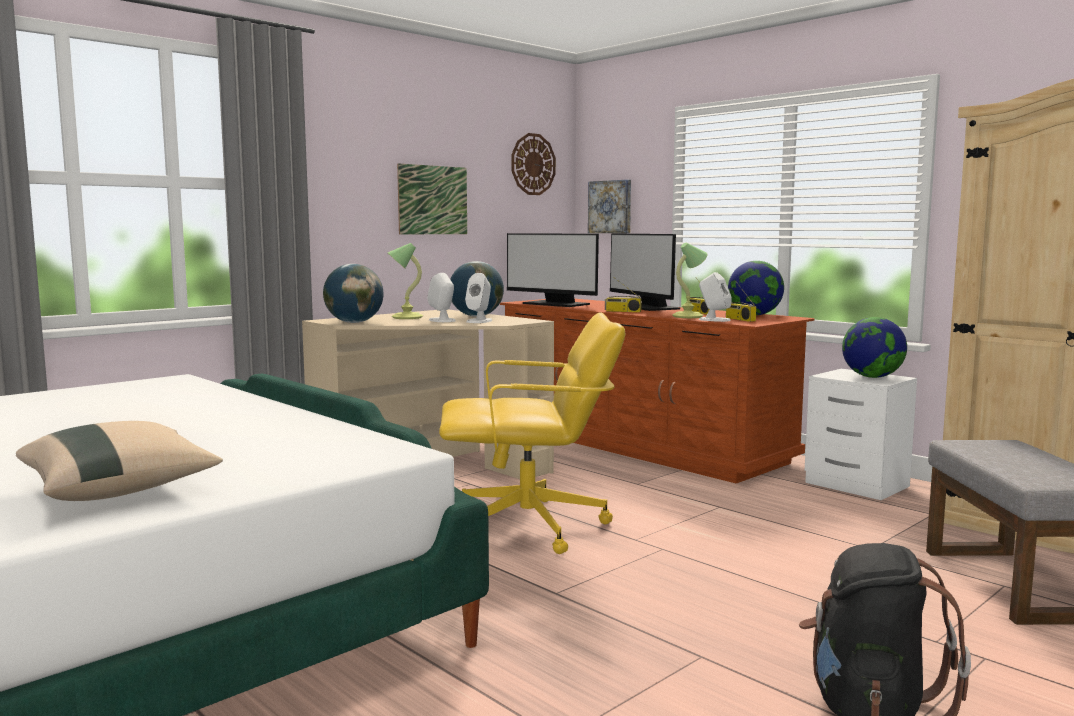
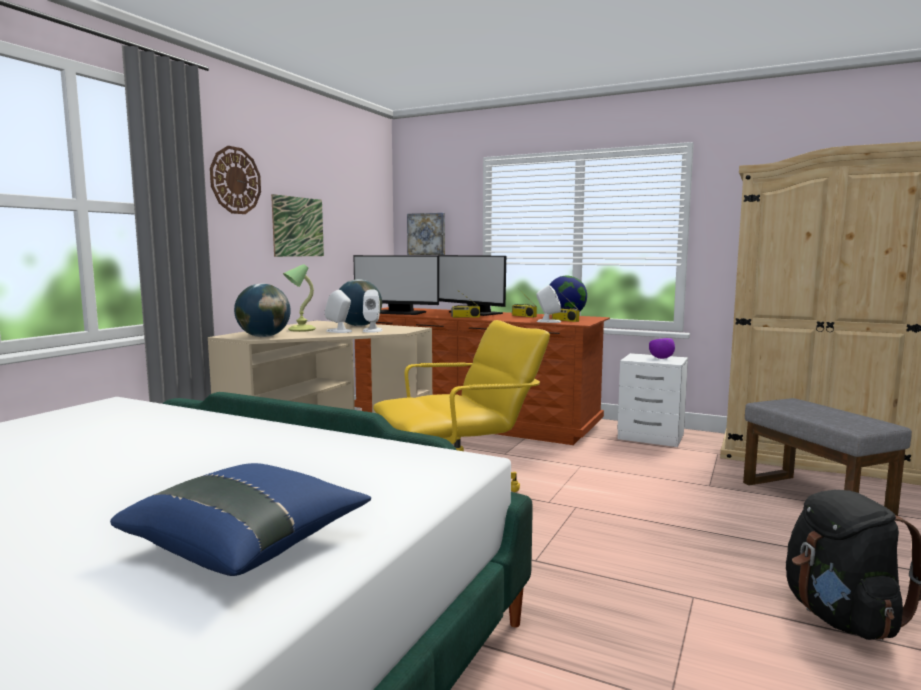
camera: 20 degrees left, 0 degrees up
beige pillow [16,421,223,501] -> blue pillow [110,463,371,576]
wall clock [511,133,556,195] -> wall clock moved to [210,146,261,214]
table lamp [672,243,708,318] -> none
globe [842,317,907,378] -> purple bowl [649,338,675,359]

